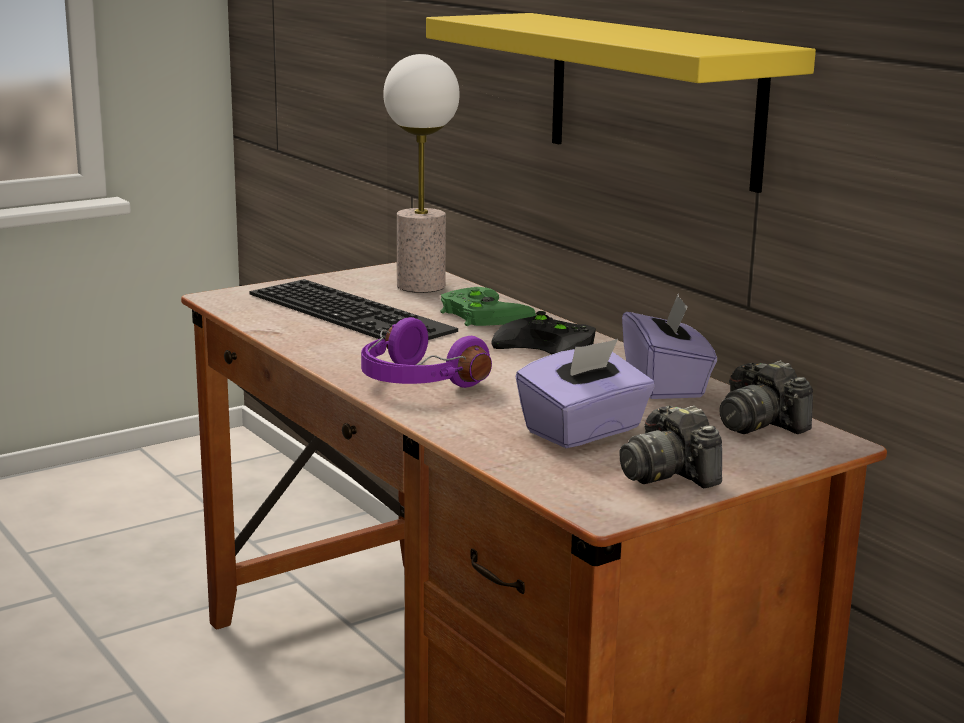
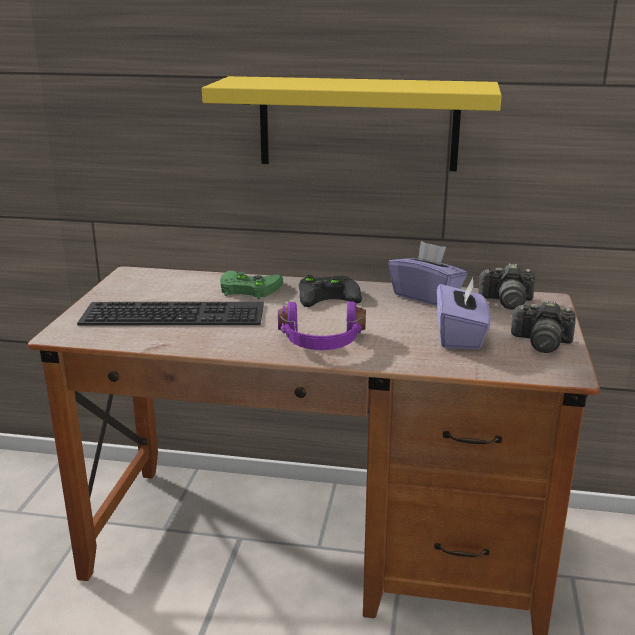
camera: 45 degrees left, 5 degrees up
table lamp [383,54,460,293] -> none

